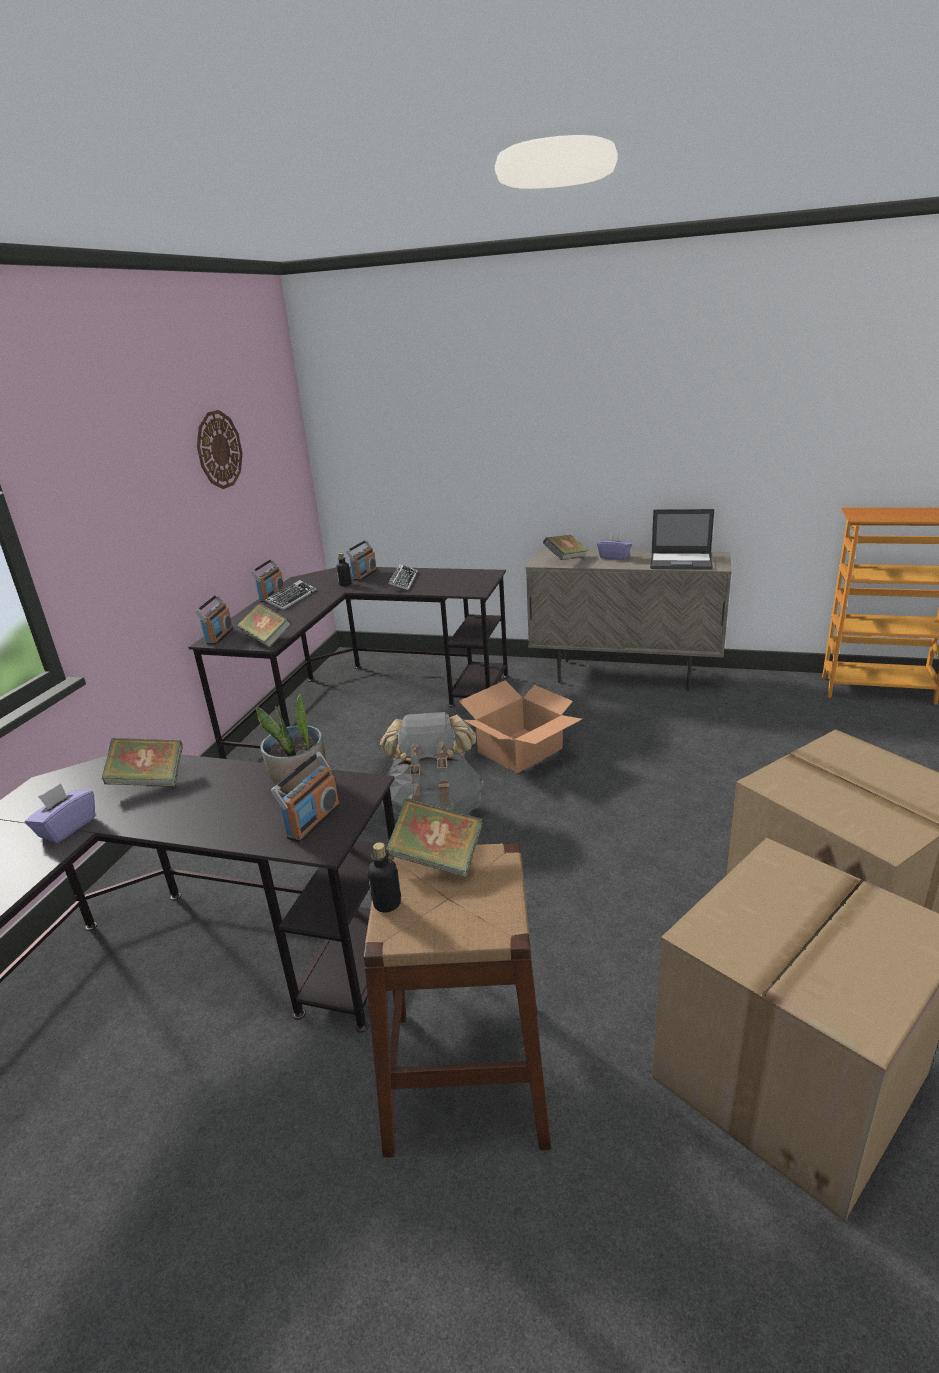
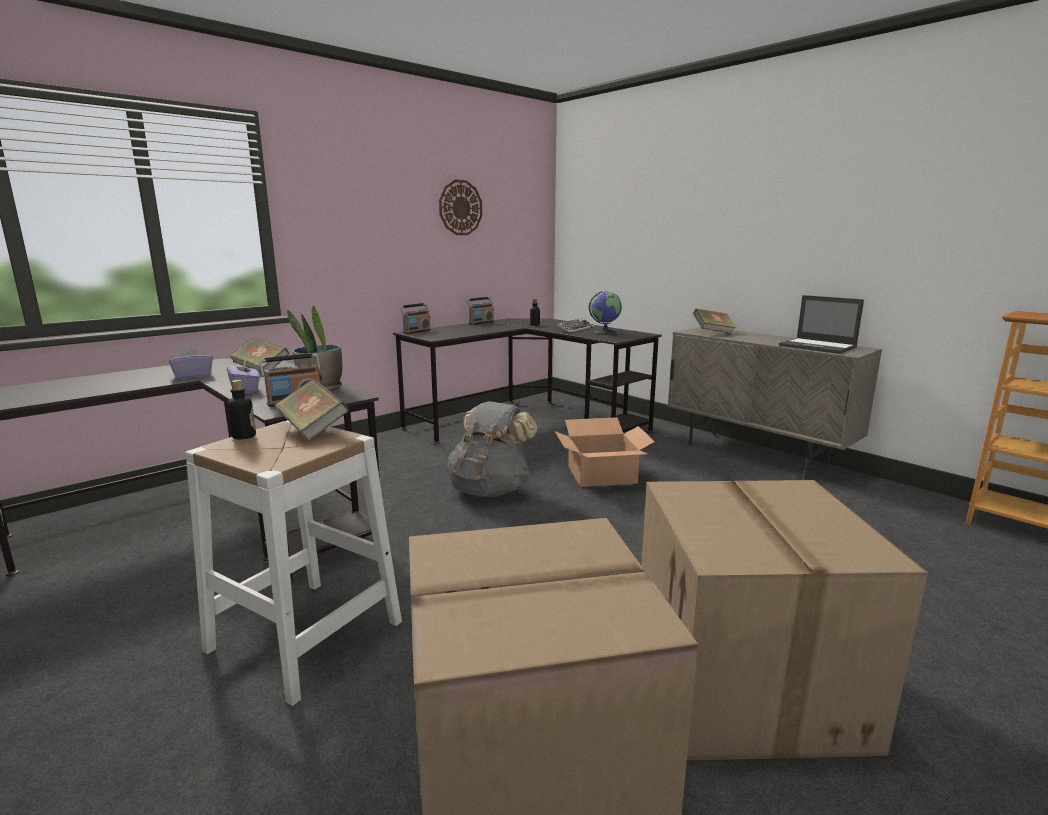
camera: 30 degrees right, 10 degrees down
book [237,603,292,648] -> none
keyboard [265,580,317,610] -> none
radio [346,540,377,581] -> none
brown stool [363,843,551,1158] -> white stool [185,420,402,706]
purple tissue box [597,532,632,560] -> purple tissue box moved to [227,358,260,394]
none -> globe [589,291,622,335]

